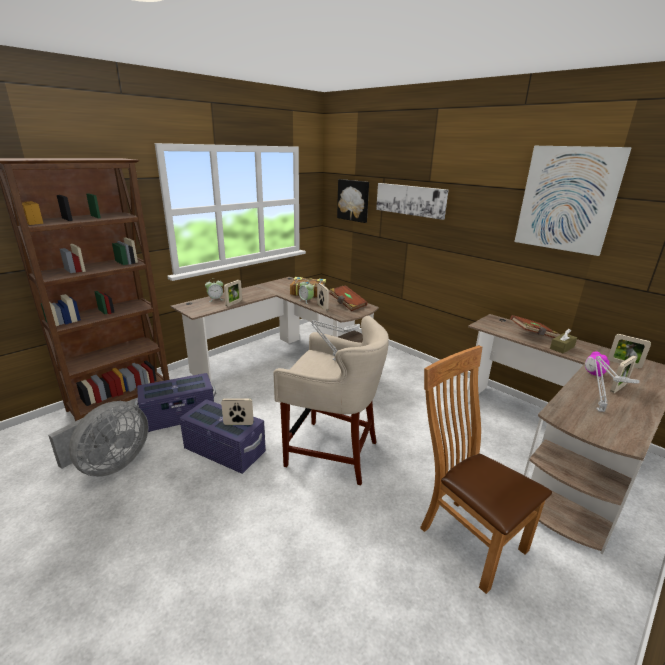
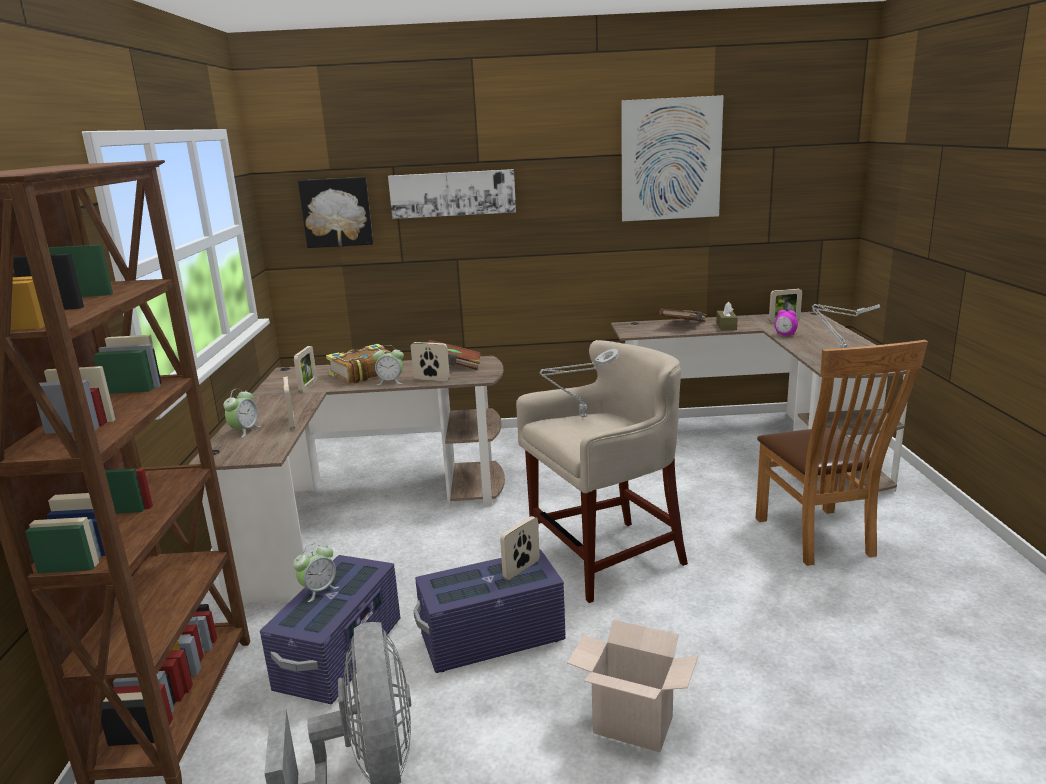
camera: 45 degrees left, 5 degrees down
brown chair [420,345,552,594] -> brown chair turned 105 degrees counterclockwise [756,340,928,566]
picture frame [610,355,637,393] -> picture frame moved to [294,346,317,392]
none -> alarm clock [293,543,339,602]
none -> cardboard box [567,620,698,752]

